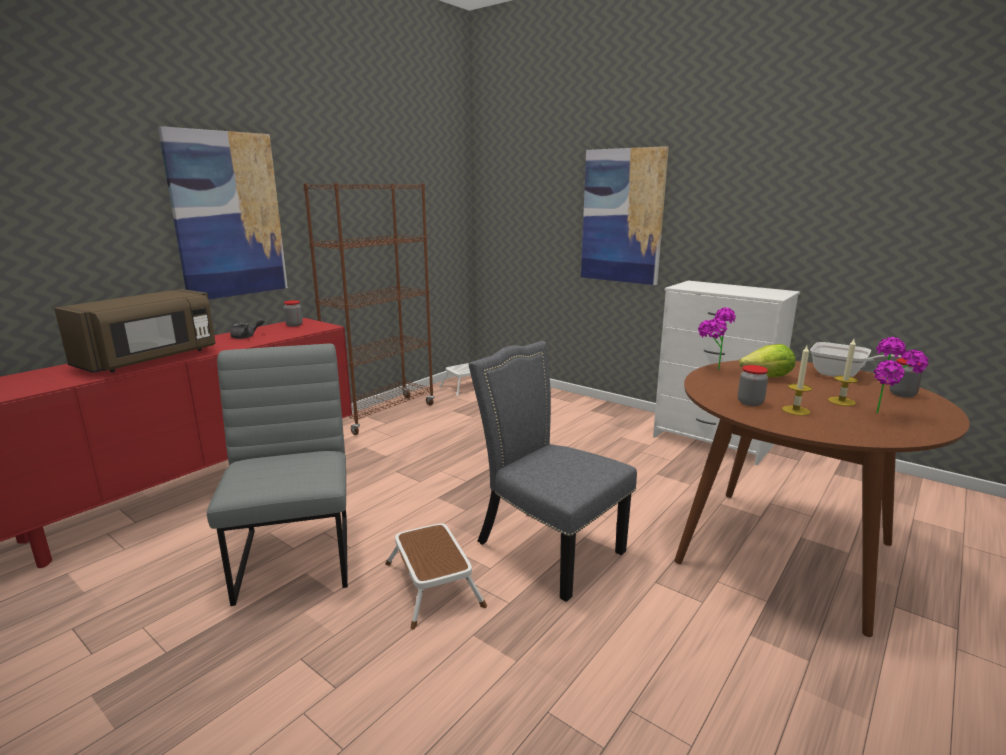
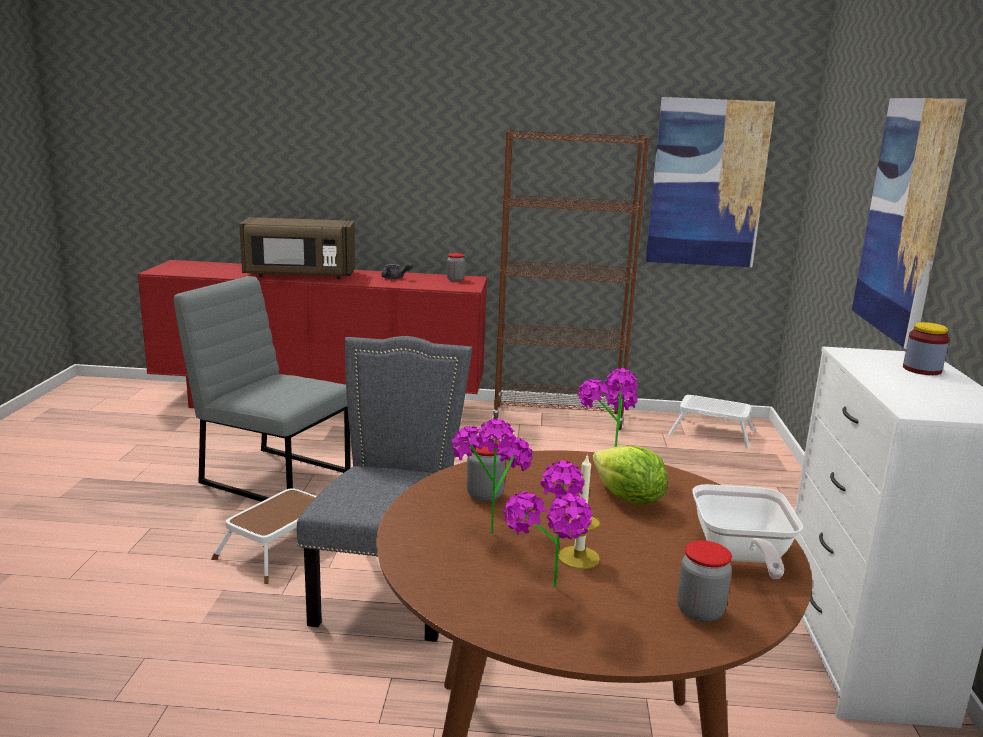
camera: 55 degrees right, 0 degrees up
picture [158,126,288,299] -> picture moved to [646,97,775,267]
grey chair [207,343,348,606] -> grey chair turned 105 degrees counterclockwise [174,276,351,502]
candle [782,346,812,416] -> potted plant [452,419,533,534]
none -> jar [903,322,949,375]

